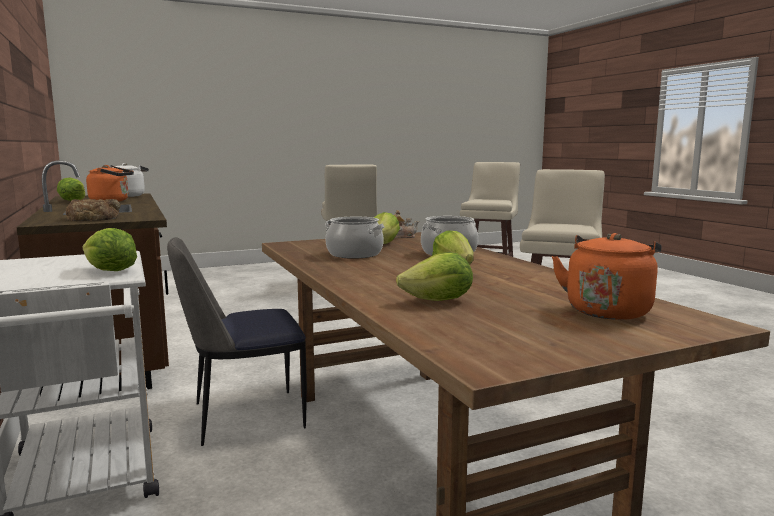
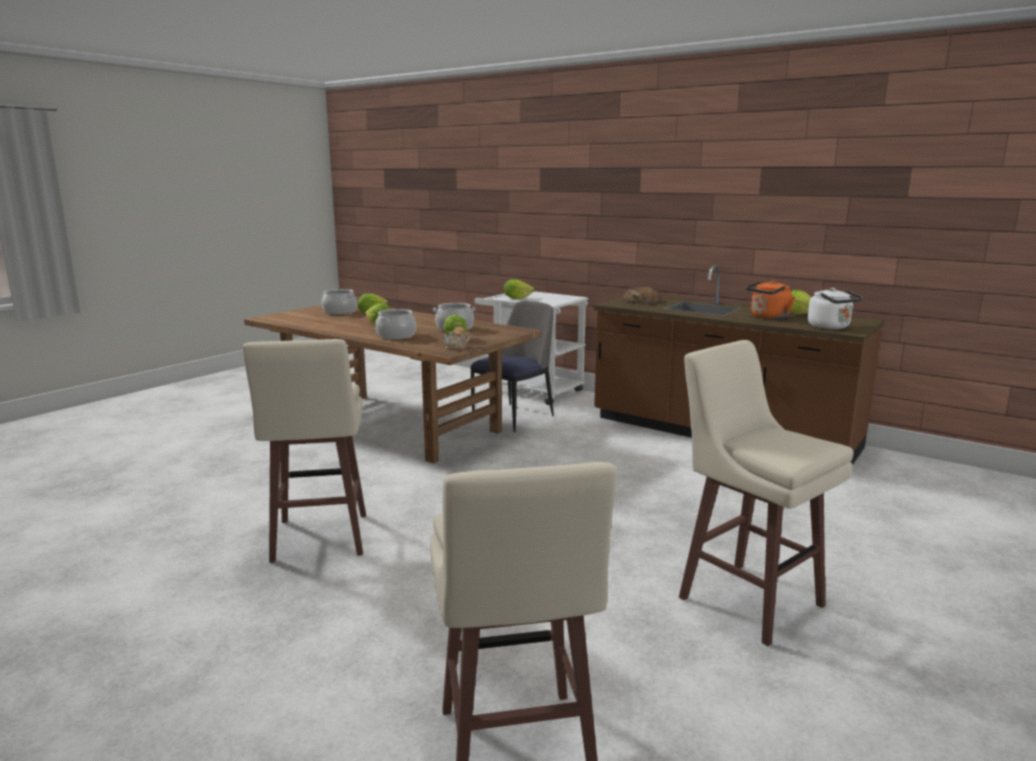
camera: 150 degrees right, 5 degrees up
orange kettle [552,233,662,320] -> none
none -> cooking pot [322,289,357,315]

